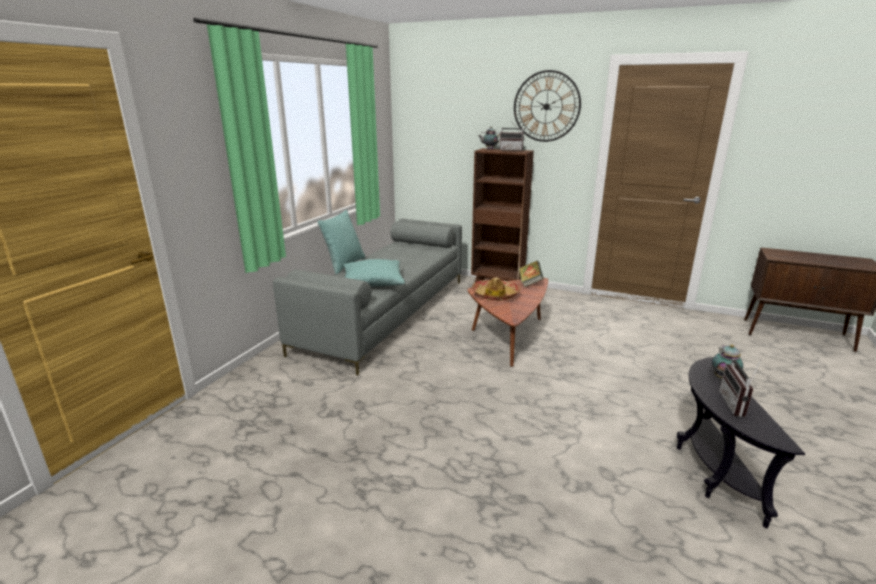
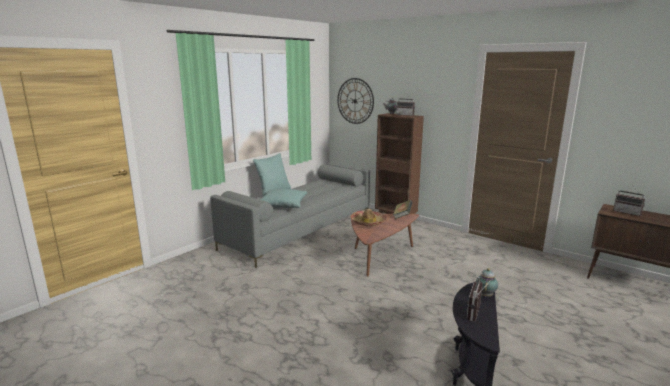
camera: 15 degrees right, 5 degrees down
wall clock [514,70,581,142] -> wall clock moved to [337,78,374,124]
none -> radio [613,186,645,216]

